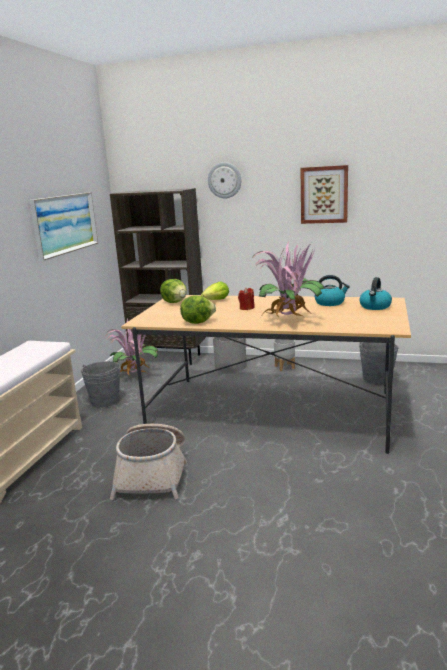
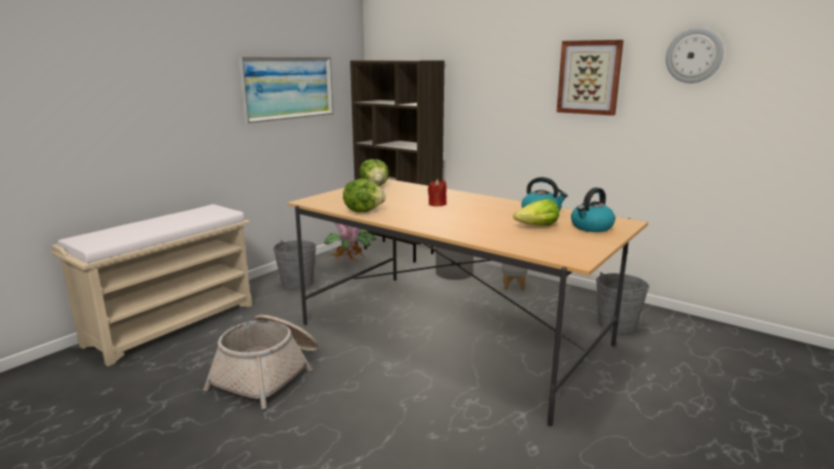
camera: 20 degrees right, 0 degrees up
lettuce [201,281,229,300] -> lettuce moved to [513,199,559,226]
wall clock [208,162,242,198] -> wall clock moved to [666,28,724,83]
potted plant [251,242,325,317] -> none

